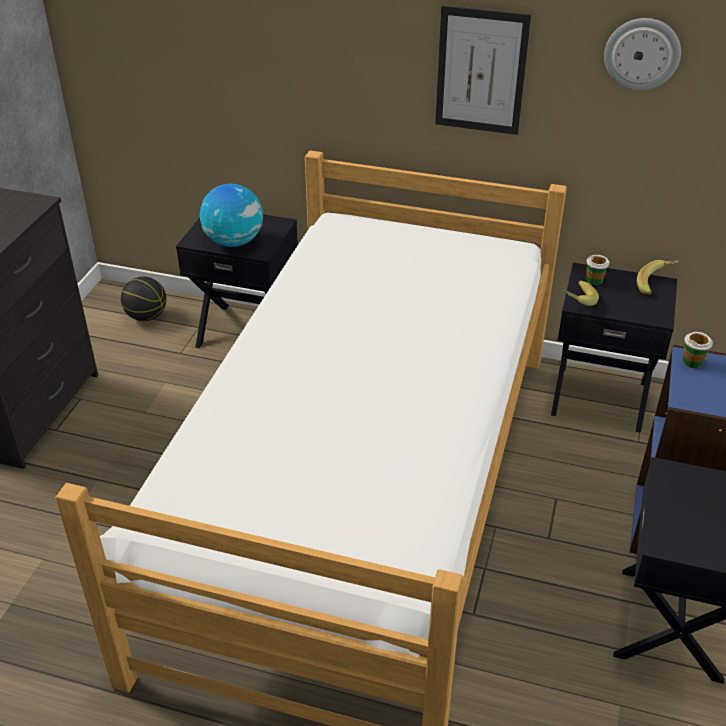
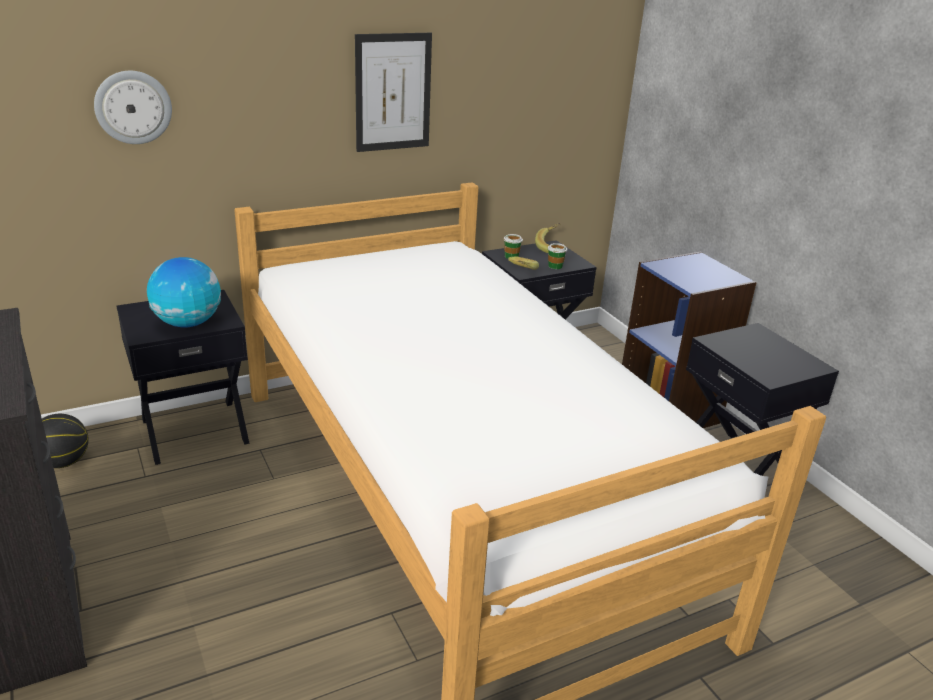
camera: 45 degrees left, 10 degrees down
wall clock [604,18,681,90] -> wall clock moved to [94,71,172,144]
cup [683,332,713,368] -> cup moved to [548,243,567,269]

